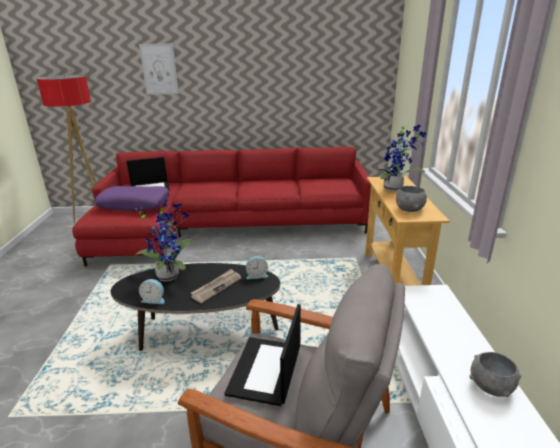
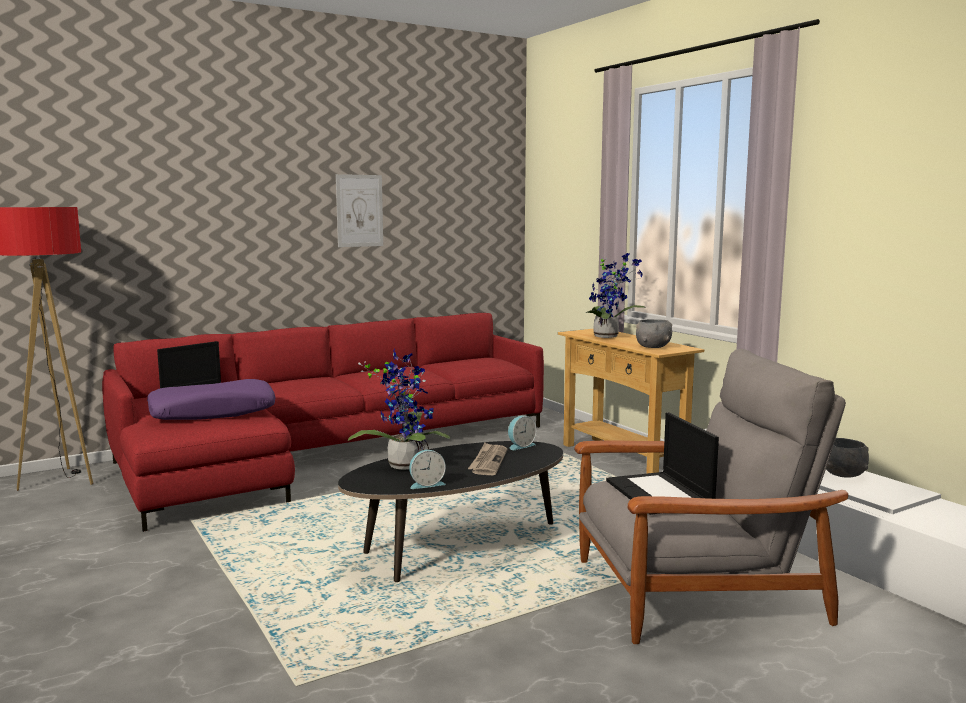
camera: 30 degrees left, 15 degrees down
picture [139,43,179,95] -> picture moved to [336,174,383,247]

